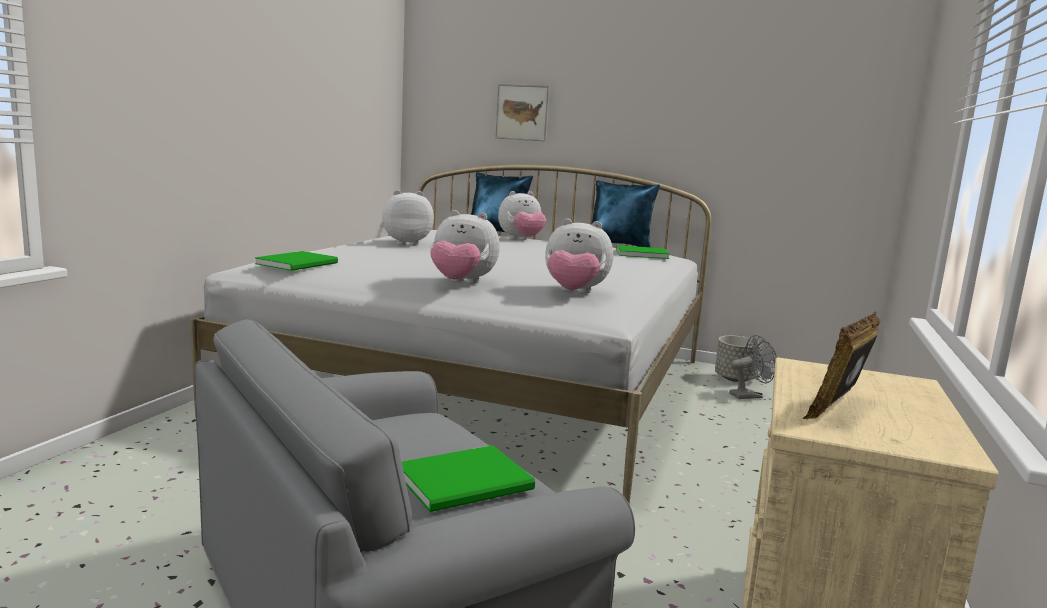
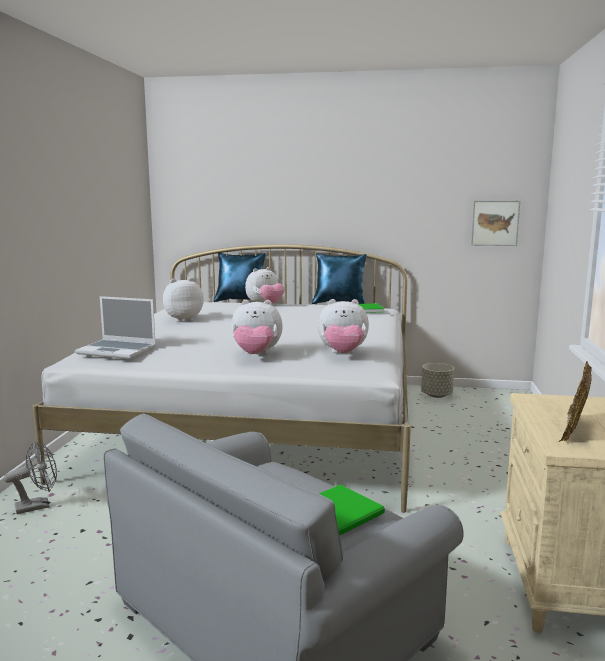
camera: 10 degrees left, 0 degrees up
green book [255,251,338,271] -> laptop [75,296,156,359]
picture [495,84,550,142] -> picture moved to [471,201,520,246]
grey fan [729,335,777,399] -> grey fan moved to [4,441,57,514]

